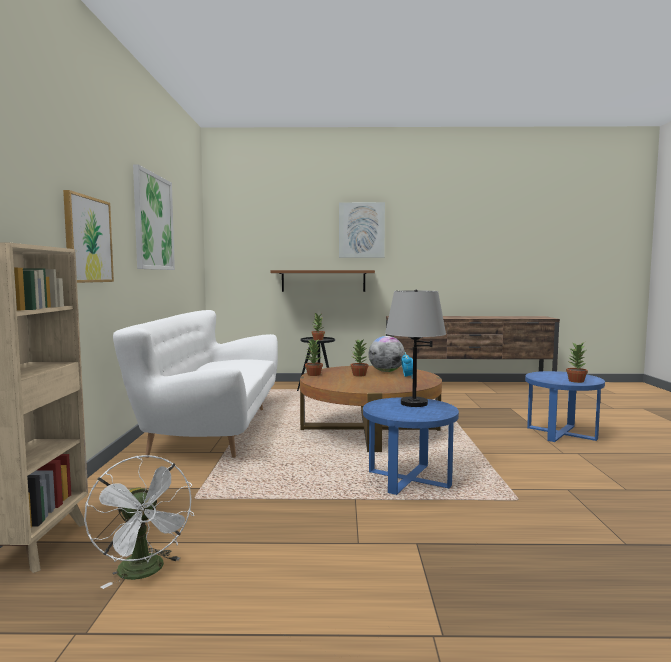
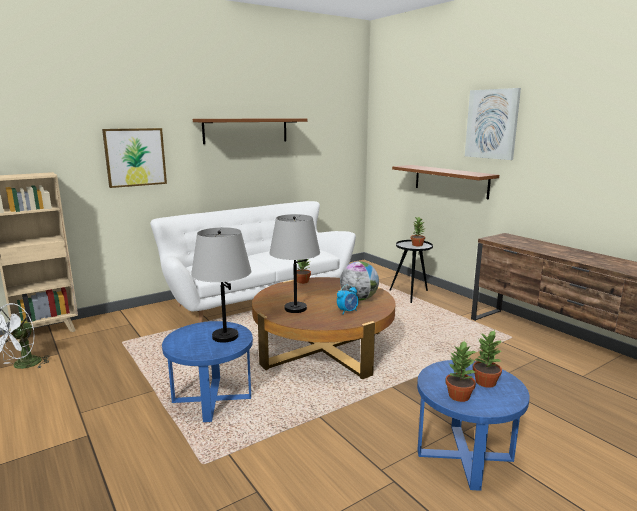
camera: 55 degrees right, 10 degrees up
picture [133,164,175,270] -> brown shelf [193,118,307,144]
potted plant [350,340,369,377] -> potted plant moved to [473,330,502,388]
none -> grey table lamp [269,214,320,313]

